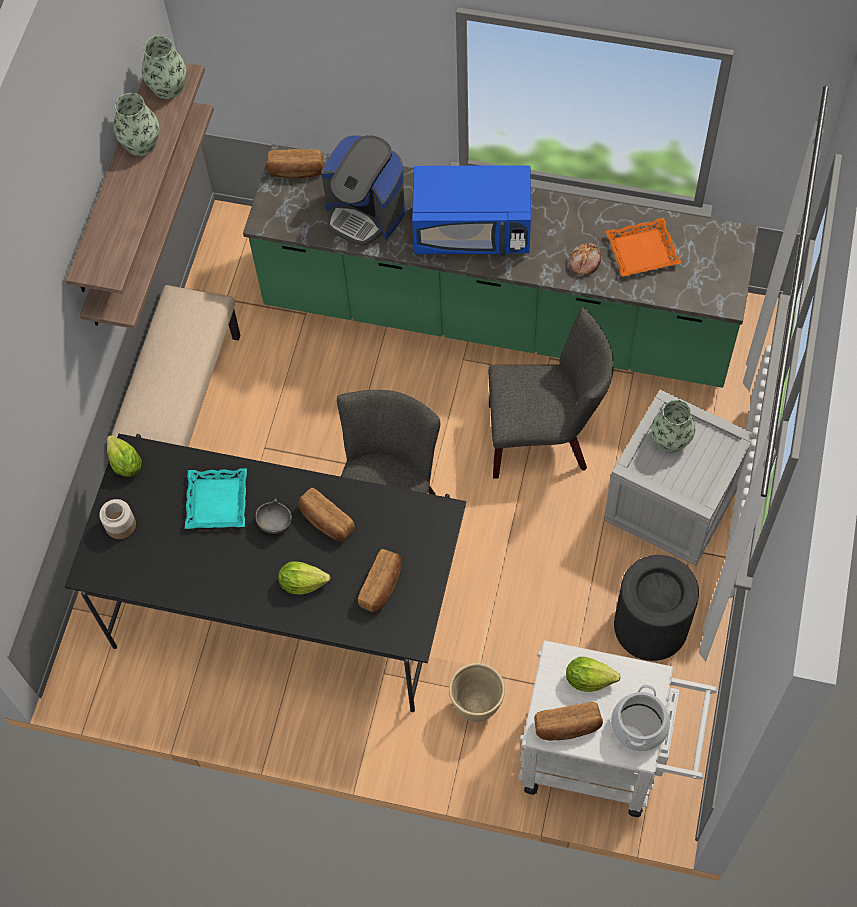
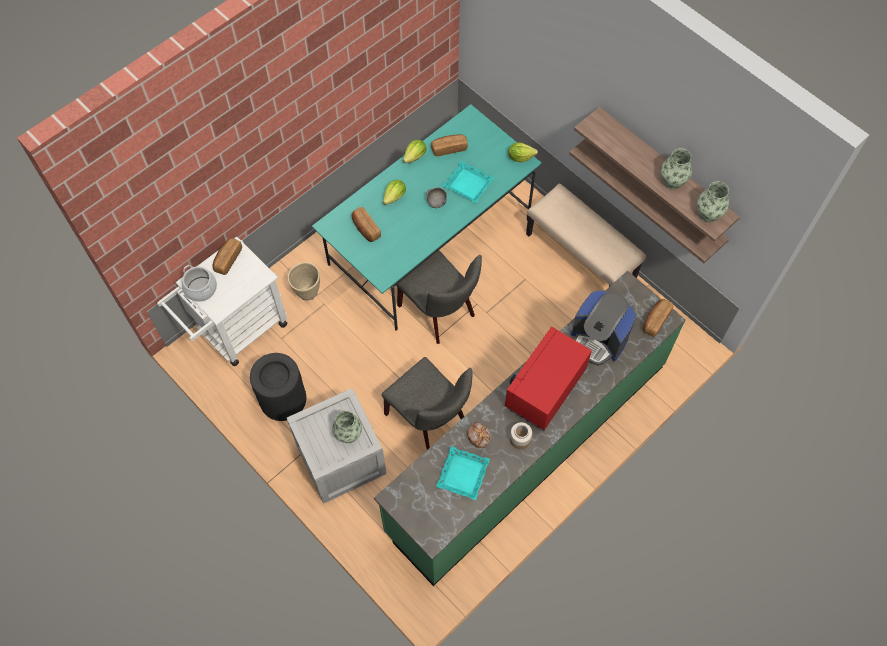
camera: 120 degrees right, 0 degrees up
black dining table [65,434,466,712] -> turquoise dining table [312,104,542,330]
jar [99,499,136,539] -> jar moved to [510,422,532,449]
bread [298,488,355,542] -> bread moved to [431,134,468,156]
coffee machine [321,135,406,246] -> coffee machine turned 120 degrees counterclockwise [571,290,636,366]
blue microwave [412,165,531,256] -> red microwave [505,327,592,431]
grey chair [488,308,614,479] -> grey chair turned 75 degrees counterclockwise [382,357,472,450]
lettuce [566,657,621,692] -> lettuce moved to [403,140,426,163]
orange tray [606,218,681,277] -> turquoise tray [436,446,490,500]

